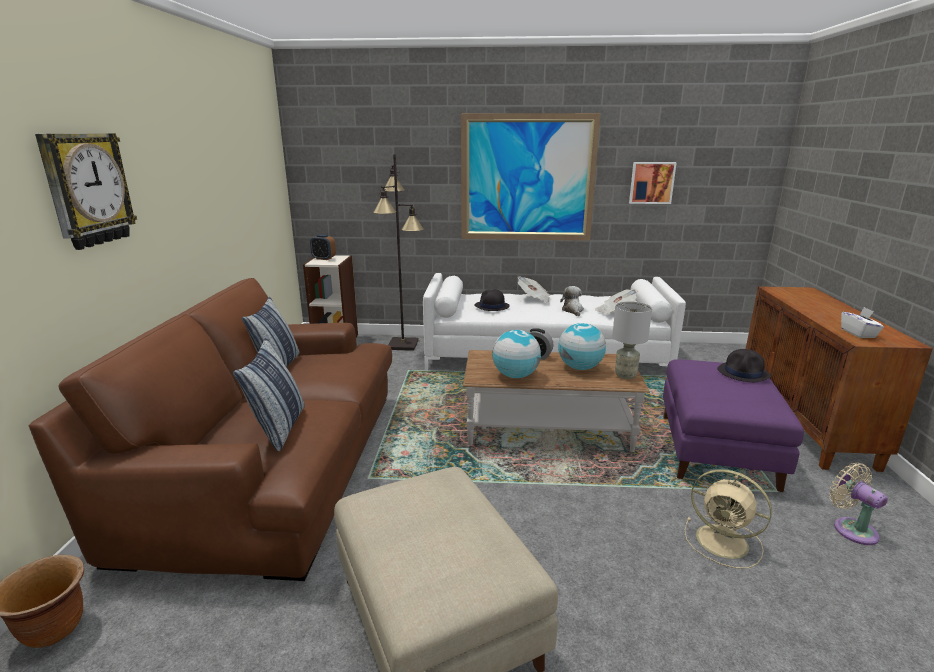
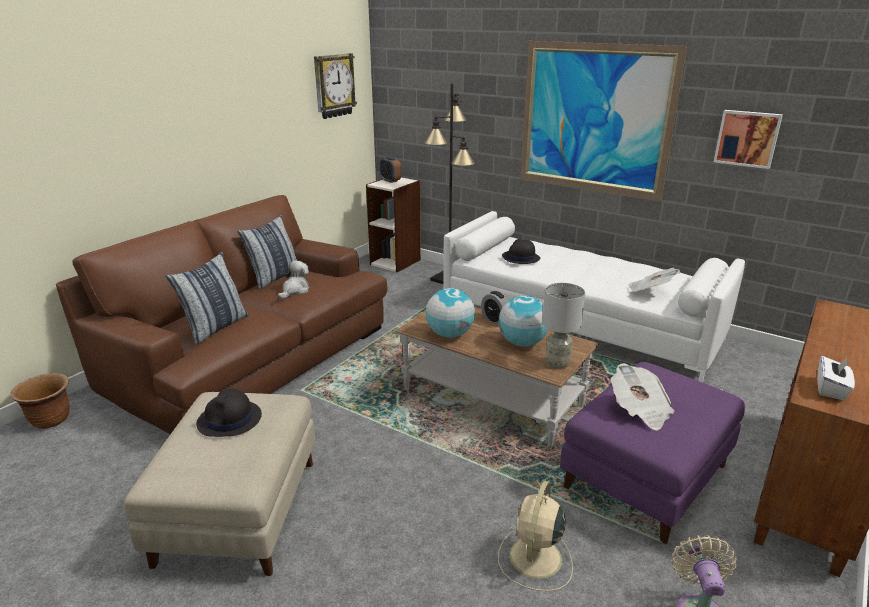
camera: 30 degrees right, 5 degrees up
wall clock [35,133,137,250] -> wall clock moved to [314,53,357,119]
newspaper [518,276,550,303] -> newspaper moved to [611,363,674,431]
plush toy [560,286,584,316] -> plush toy moved to [278,261,309,299]
beige fan [684,469,772,569] -> beige fan turned 45 degrees clockwise [498,481,573,591]
black hat [717,349,771,382] -> black hat moved to [196,389,262,437]

